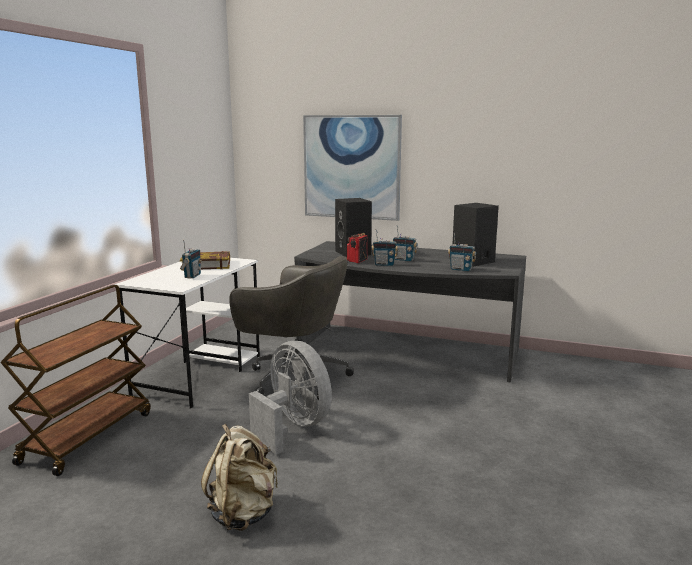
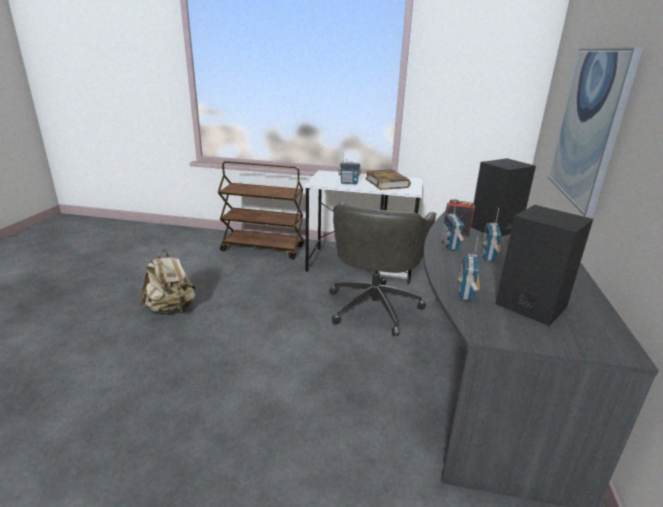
camera: 80 degrees right, 10 degrees up
grey fan [249,341,332,455] -> none

